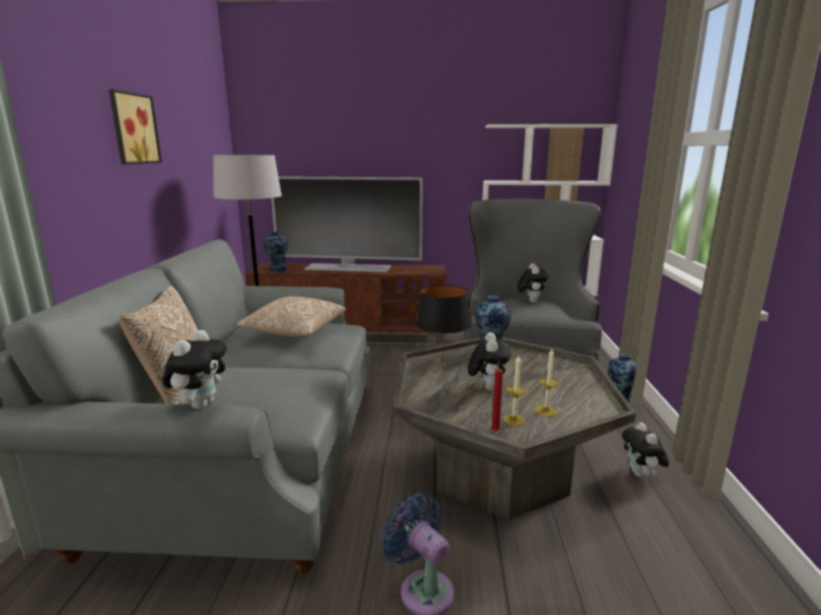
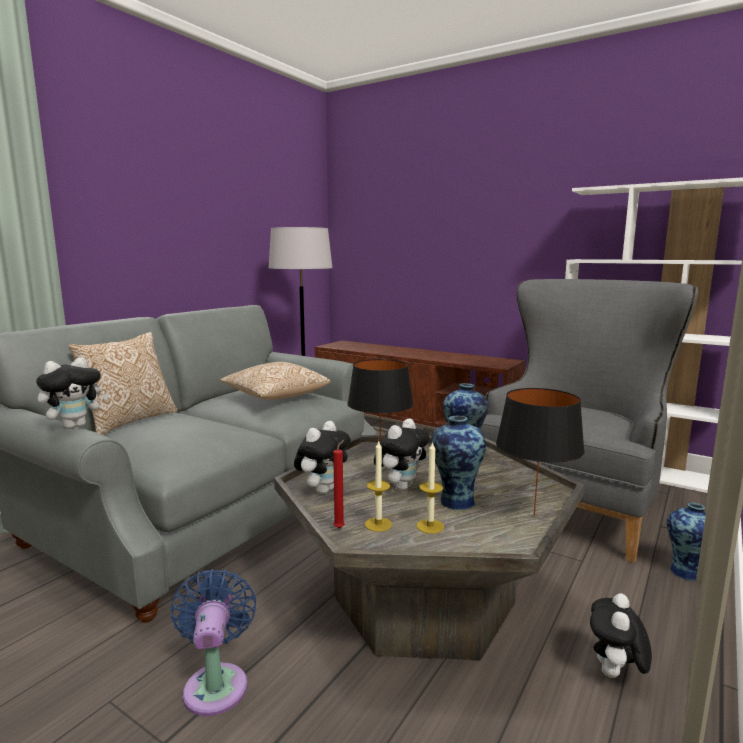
camera: 30 degrees right, 5 degrees down
picture [109,89,162,165] -> none
vase [263,232,288,272] -> vase moved to [431,416,486,510]
television [271,176,423,273] -> none
plush toy [517,263,548,303] -> plush toy moved to [294,421,351,494]
none -> black table lamp [496,388,585,517]

